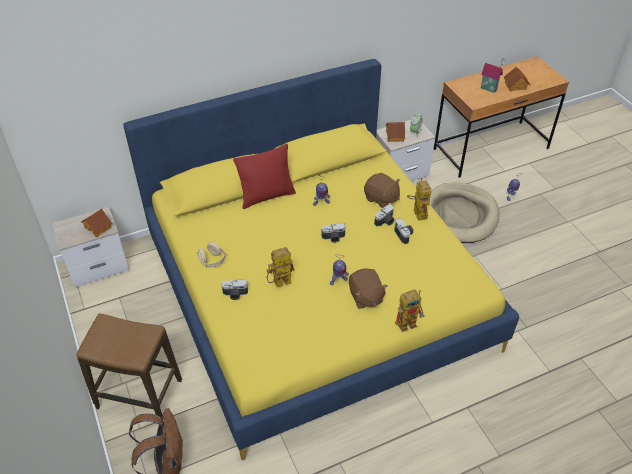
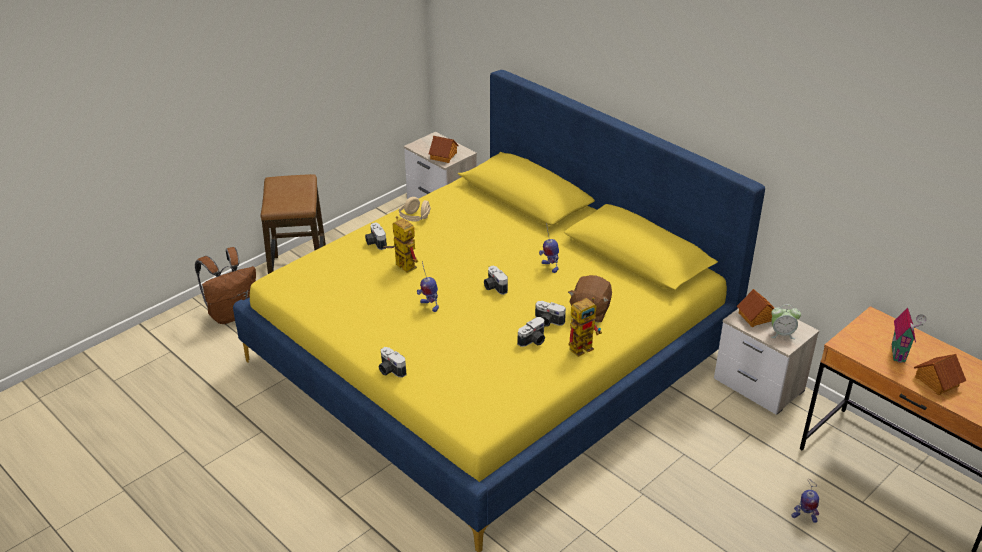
camera: 70 degrees right, 10 degrees down
red pillow [233,144,296,209] -> none
brown plush toy [349,268,388,309] -> none
toy robot [395,289,424,332] -> camera [379,347,407,378]
beige dog bed [429,182,500,243] -> none

